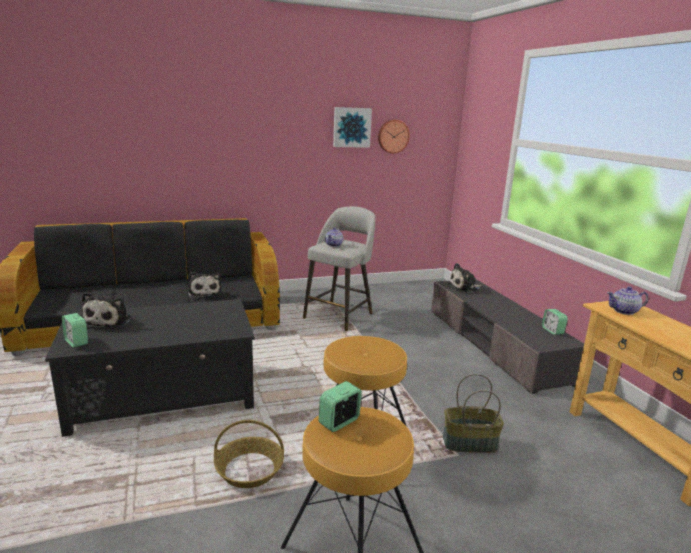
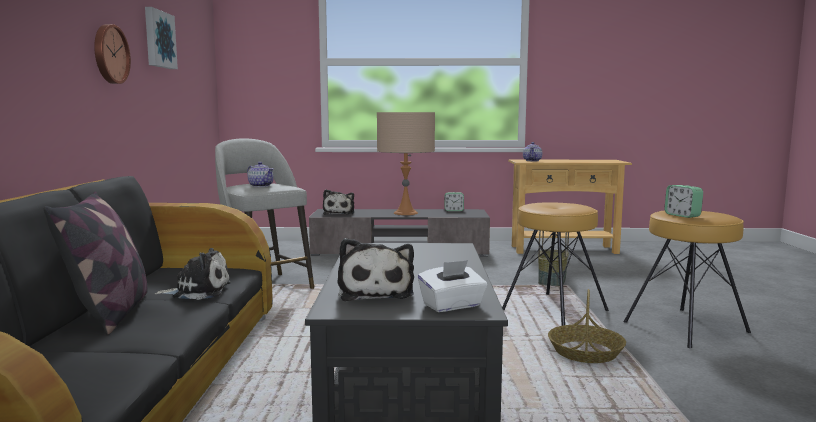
camera: 70 degrees left, 10 degrees down
alarm clock [62,313,88,348] -> white tissue box [418,260,487,312]
plush toy [82,292,132,329] -> plush toy turned 60 degrees clockwise [338,238,414,301]
wall clock [378,120,410,154] -> wall clock moved to [94,24,131,84]
none -> pillow [44,191,148,335]
none -> beige table lamp [377,112,435,215]

